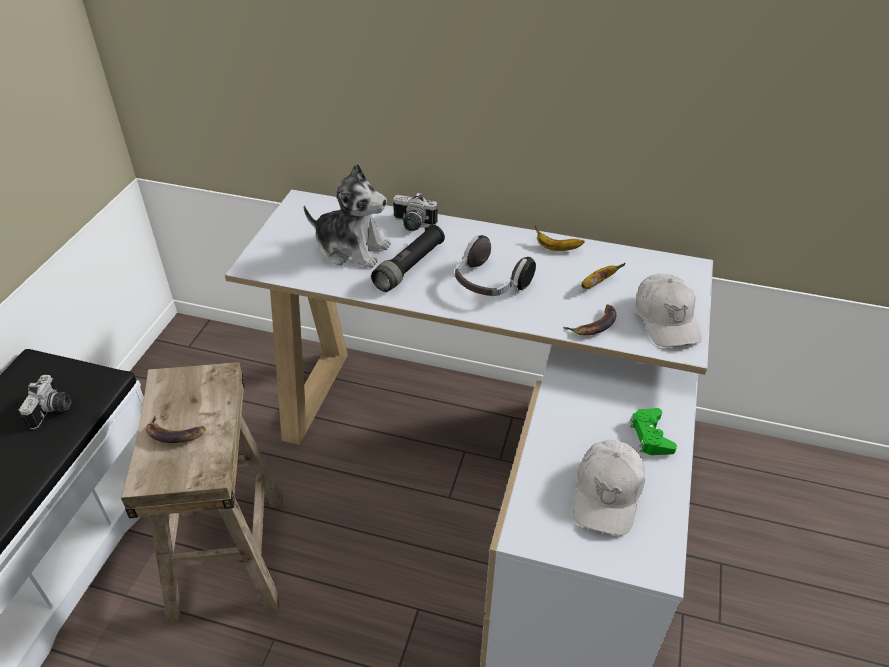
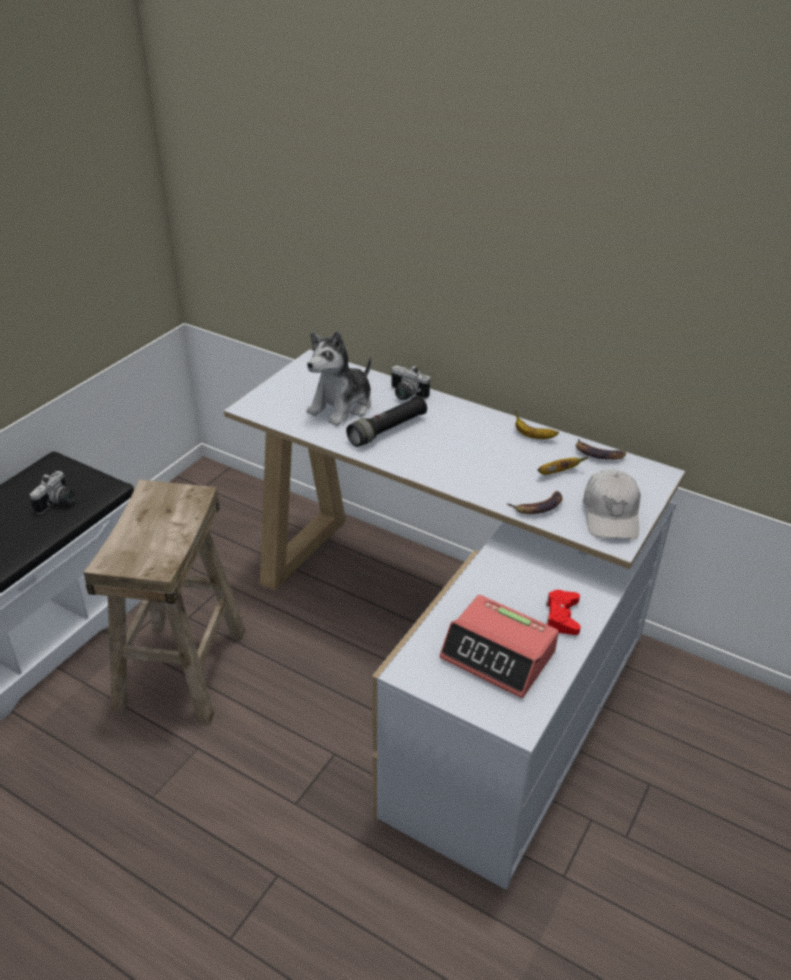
camera: 15 degrees right, 5 degrees down
banana [146,415,206,443] -> banana moved to [576,439,626,460]
plush toy [304,163,391,268] -> plush toy turned 90 degrees clockwise [307,331,371,426]
headphones [455,235,536,296] -> none
white cap [573,440,645,536] -> alarm clock [439,595,559,698]
green game controller [629,408,677,455] -> red game controller [546,590,581,635]

